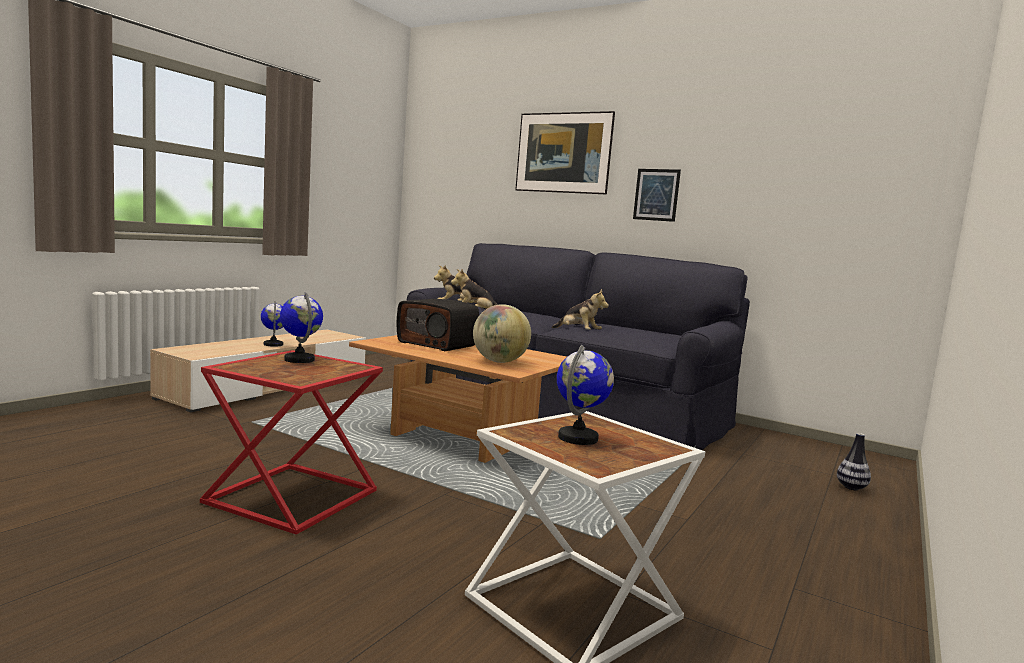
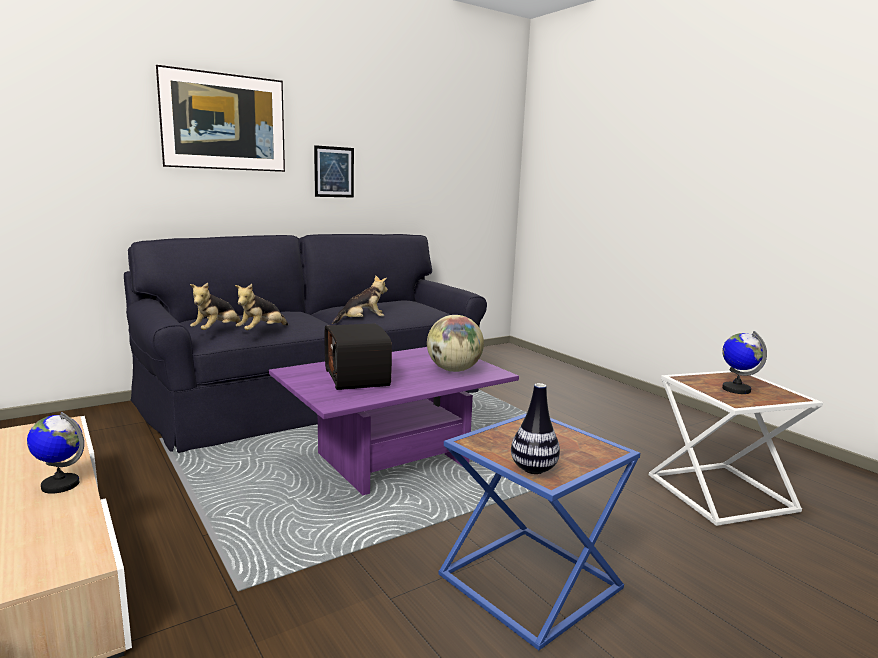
camera: 65 degrees left, 5 degrees up
red side table [200,350,383,535] -> blue side table [439,413,640,650]
globe [280,292,323,363] -> none
brown coffee table [349,335,567,463] -> purple coffee table [269,347,519,495]
radio [397,299,479,351] -> radio turned 105 degrees clockwise [325,323,392,390]
vase [837,433,871,490] -> vase moved to [511,383,560,474]

